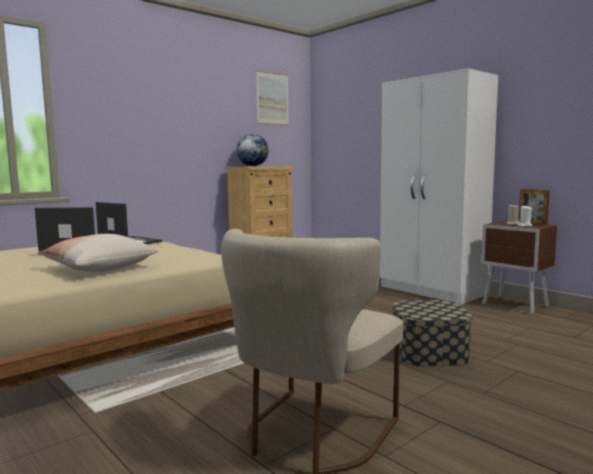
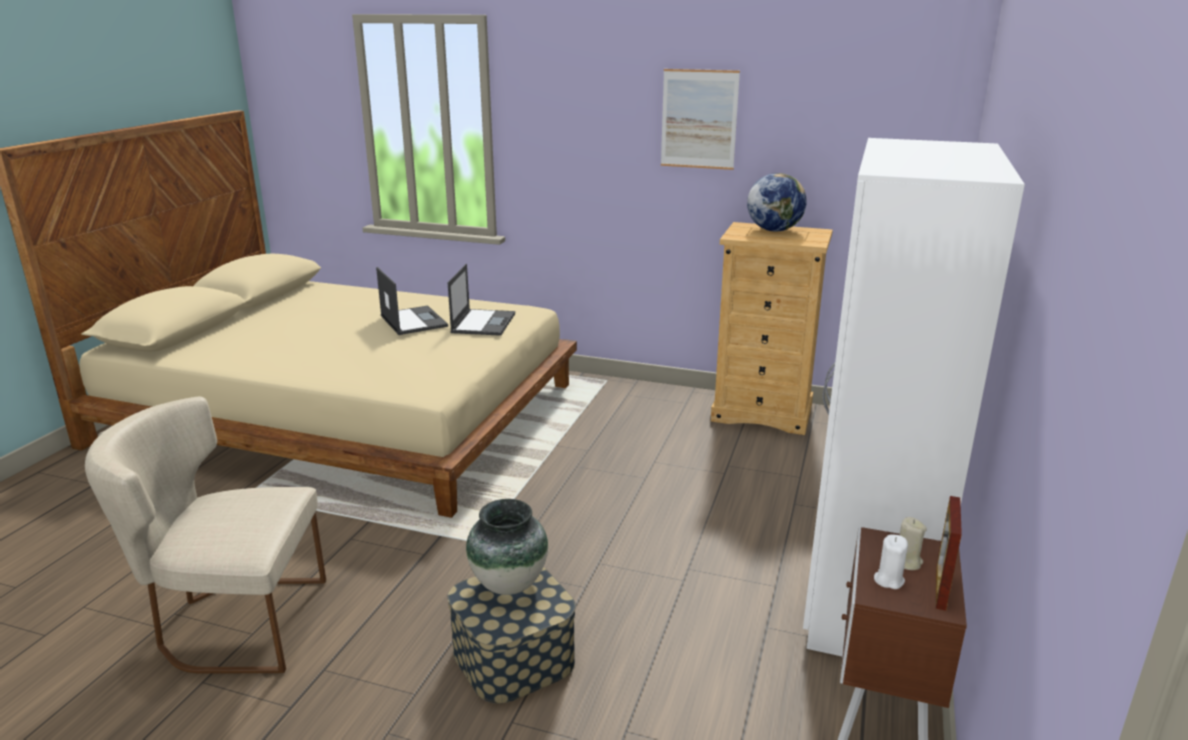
camera: 60 degrees right, 15 degrees up
pillow [38,234,158,272] -> none
picture [256,70,289,126] -> picture moved to [661,69,740,170]
none -> vase [466,499,548,595]

